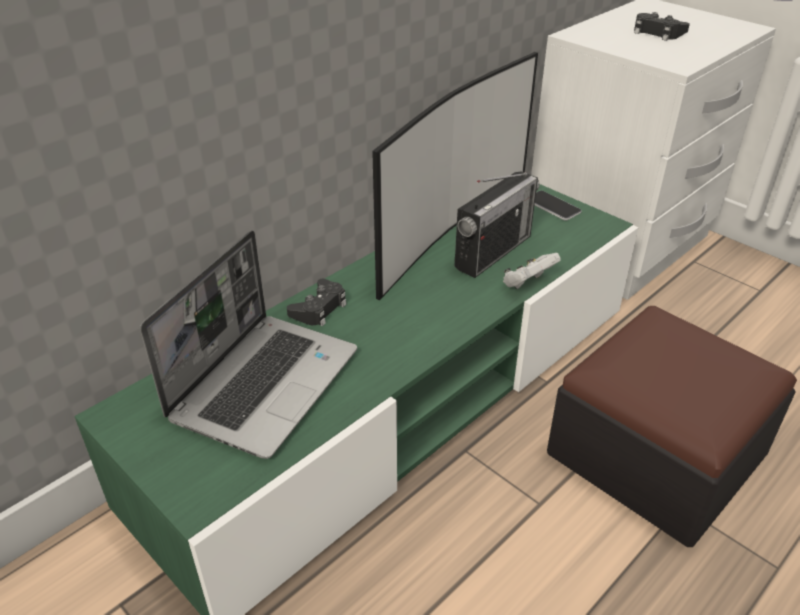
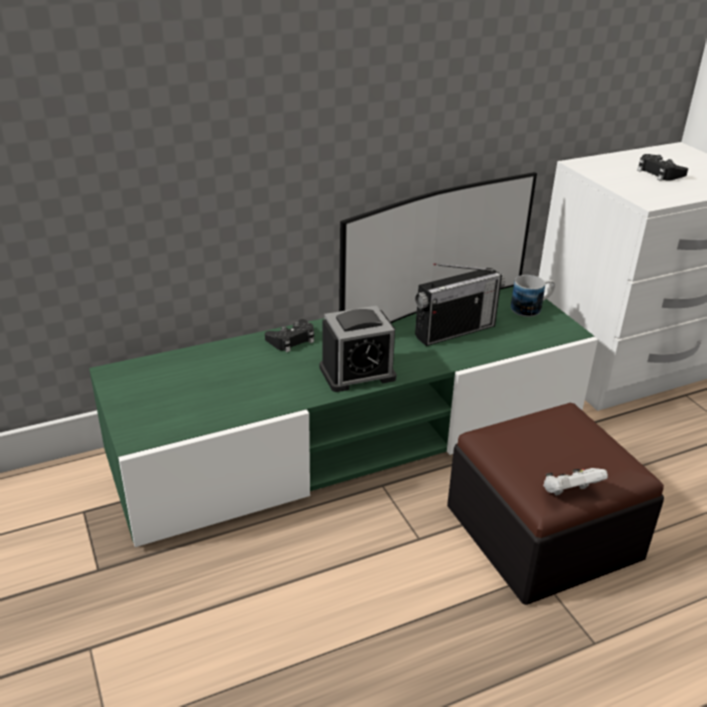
camera: 20 degrees right, 5 degrees down
laptop [140,230,357,459] -> none
white game controller [503,253,561,289] -> white game controller moved to [543,468,608,496]
phone [535,191,582,221] -> mug [511,275,555,317]
none -> alarm clock [320,306,397,392]

